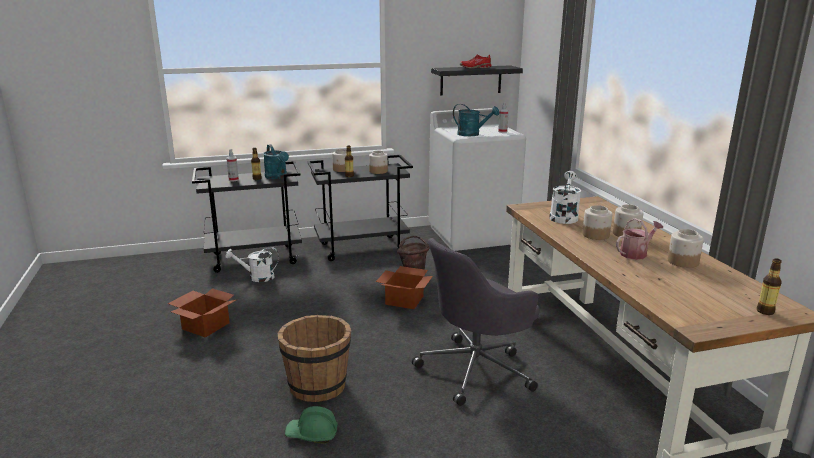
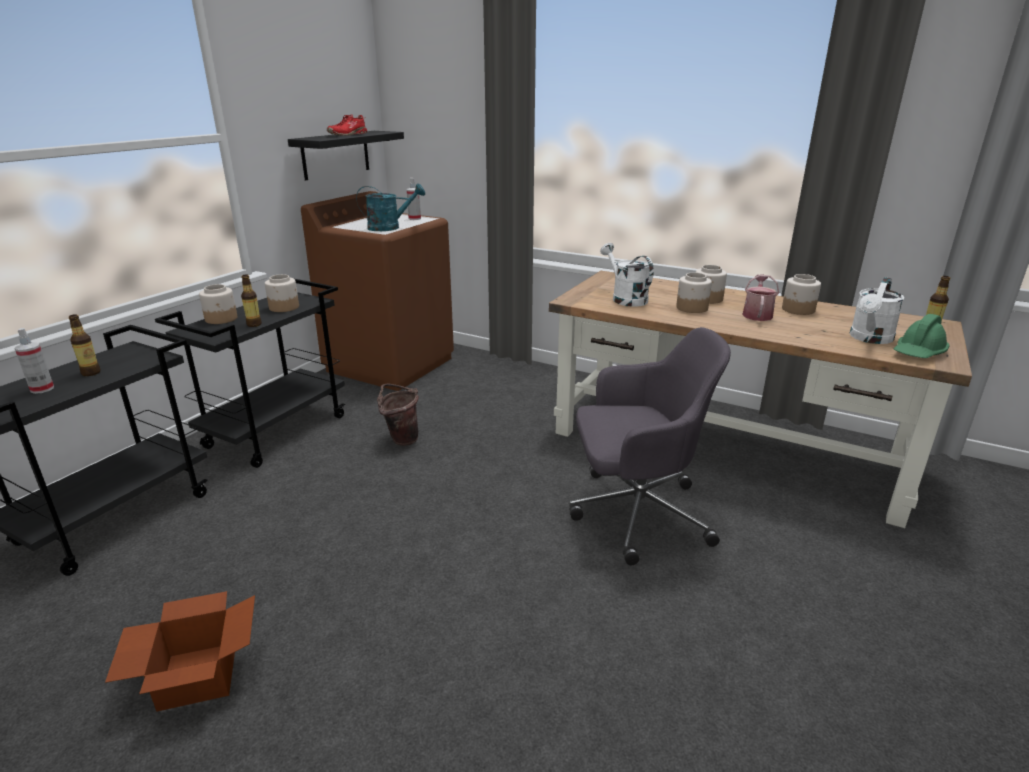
camera: 45 degrees left, 5 degrees up
white watering can [225,247,279,282] -> white watering can moved to [850,277,905,344]
turquoise watering can [263,144,289,179] -> none
brown bucket [278,315,351,402] -> none
green hard hat [285,406,338,443] -> green hard hat moved to [894,314,949,358]
cardboard box [376,266,433,309] -> none
grey office chair [412,238,540,406] -> grey office chair turned 105 degrees counterclockwise [569,327,731,565]
white washing machine [428,108,526,251] -> brown washing machine [301,191,454,391]

